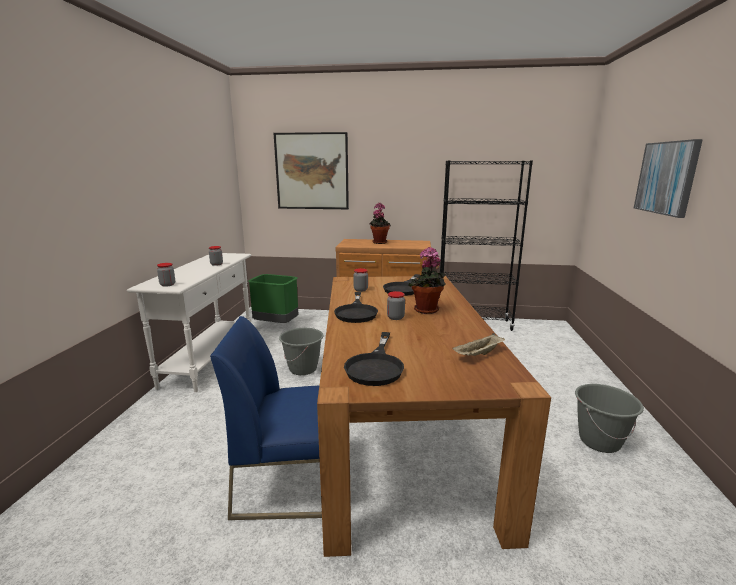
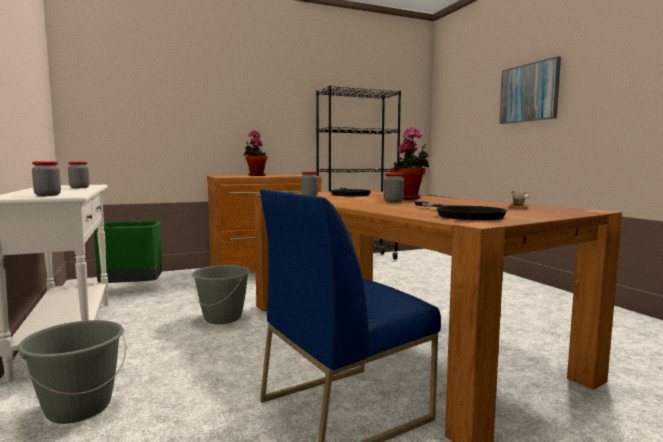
camera: 30 degrees left, 10 degrees down
picture [274,132,349,209] -> none
black frying pan [334,292,378,323] -> none
grey bucket [575,384,644,453] -> grey bucket moved to [18,320,126,424]

